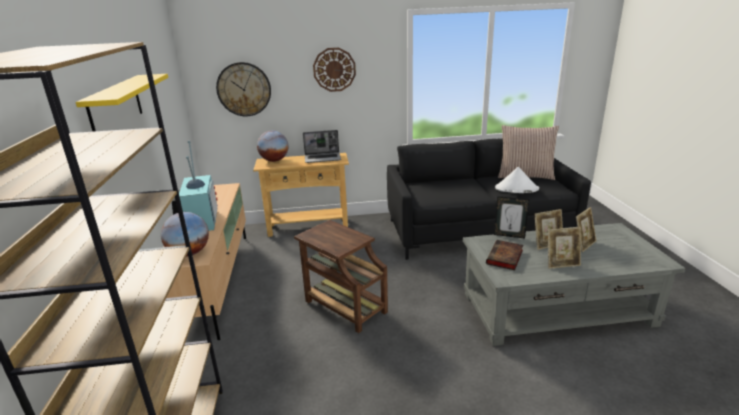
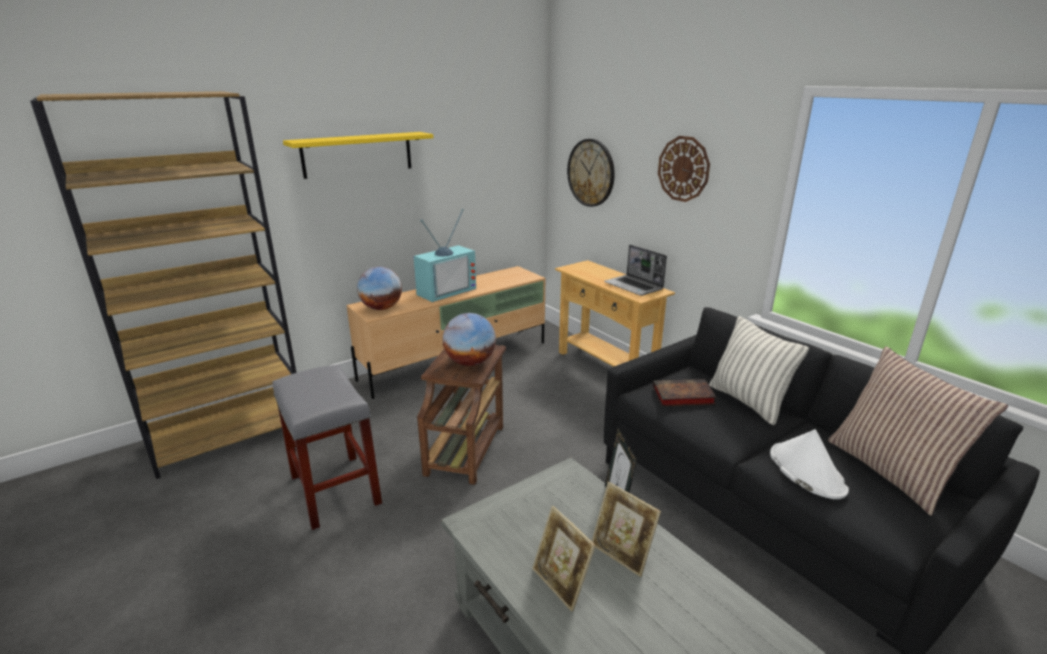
camera: 60 degrees right, 0 degrees up
globe [257,130,288,162] -> globe moved to [443,313,496,366]
book [486,240,523,270] -> book moved to [653,379,717,406]
picture frame [576,207,596,252] -> none
none -> grey stool [273,364,382,531]
none -> pillow [709,316,809,425]

